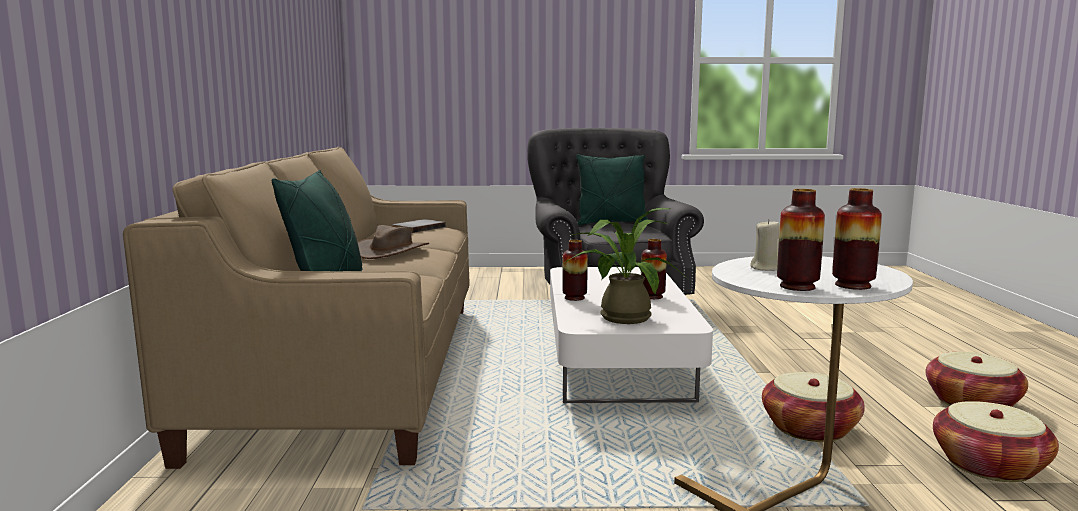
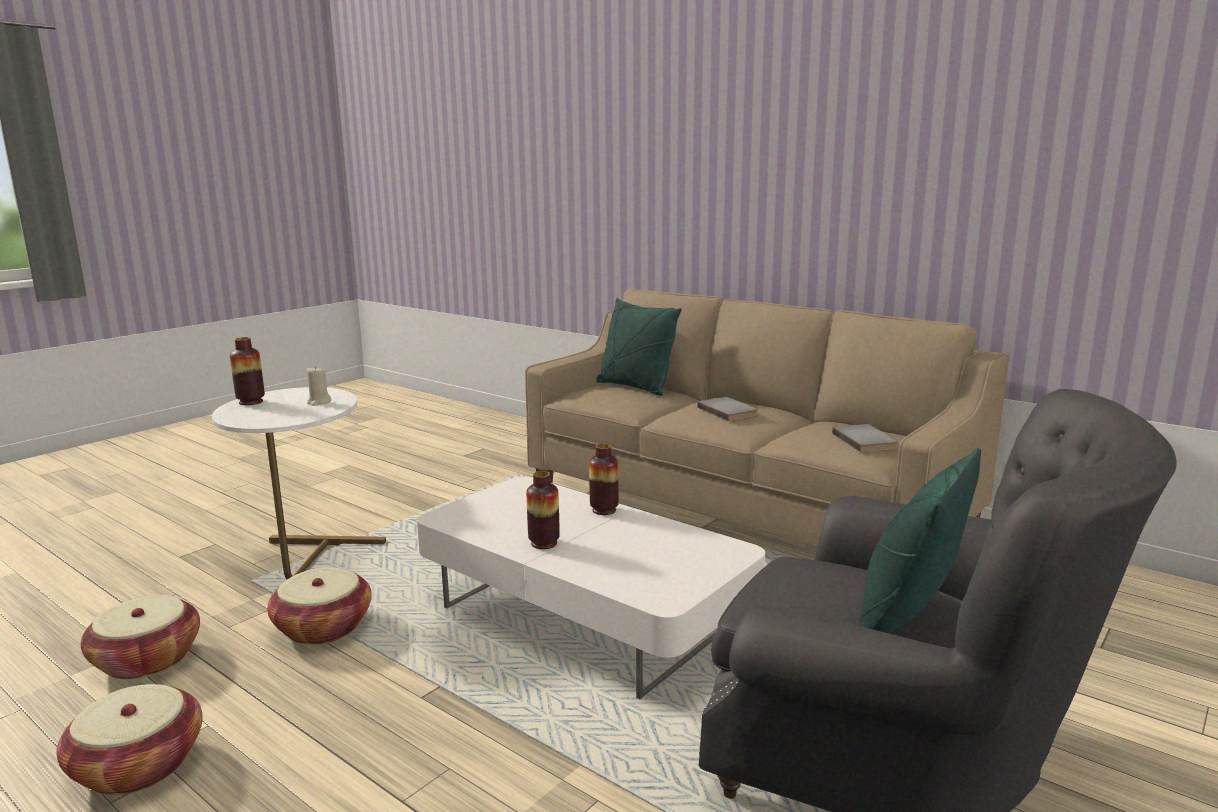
camera: 130 degrees right, 5 degrees up
brown hat [358,225,429,259] -> grey book [697,397,758,421]
potted plant [564,208,688,324] -> none
vase [777,189,825,291] -> none

